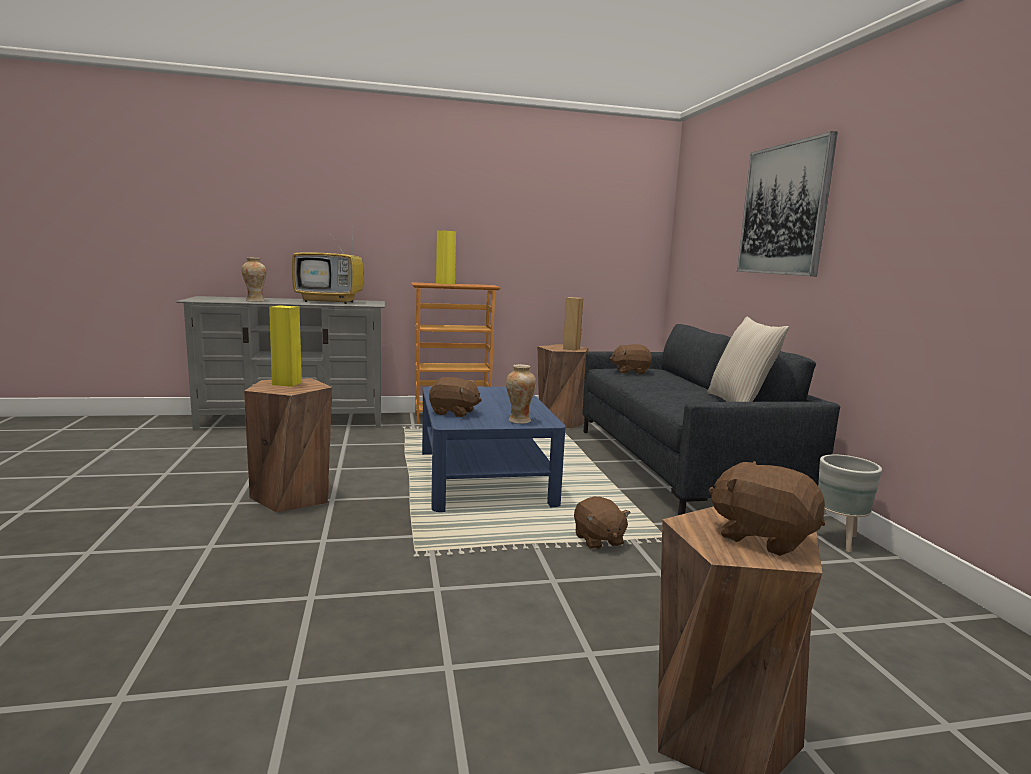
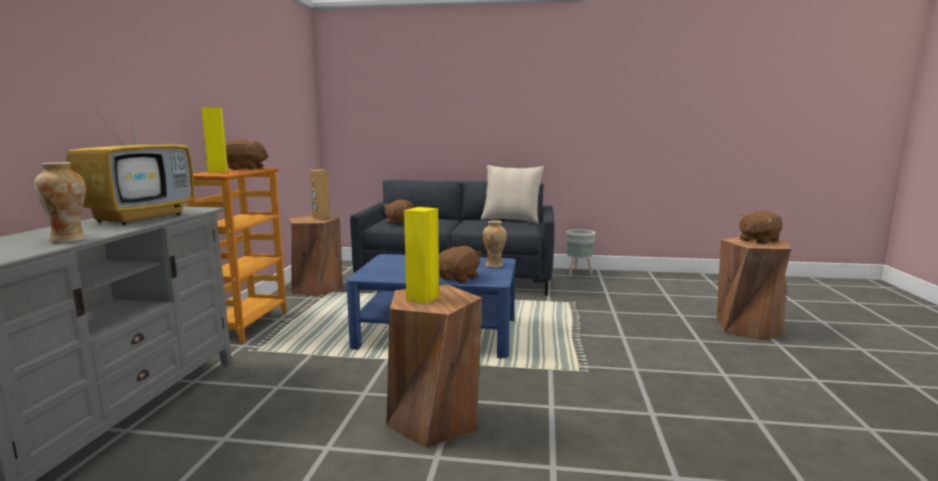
camera: 70 degrees left, 0 degrees up
brown plush toy [574,496,630,550] -> brown plush toy moved to [226,139,269,170]
picture [737,131,838,277] -> none

